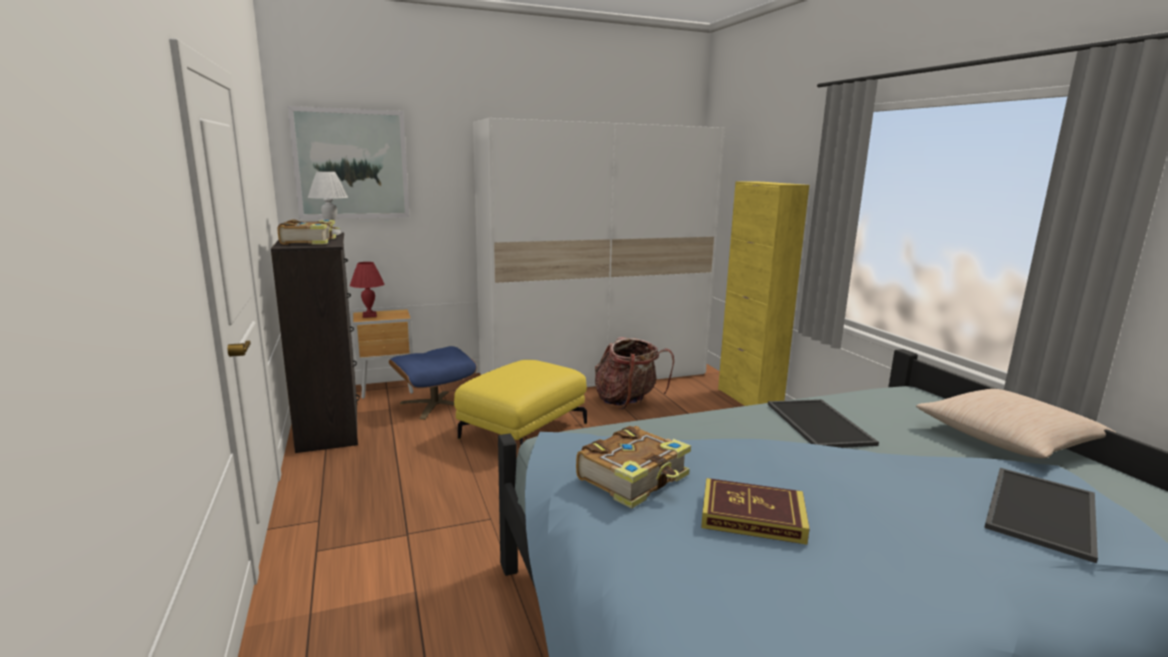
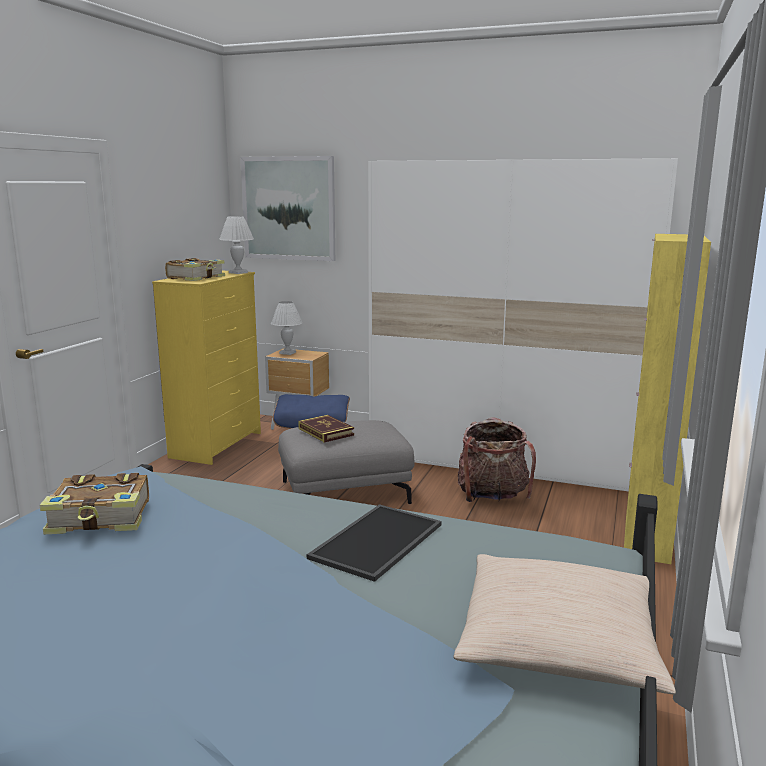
camera: 40 degrees right, 0 degrees up
black dresser [271,232,360,453] -> yellow dresser [152,271,261,465]
red table lamp [350,262,384,318] -> white table lamp [271,301,302,355]
yellow ottoman [454,360,587,445] -> grey ottoman [278,420,414,505]
book [701,478,810,545] -> book moved to [298,415,354,443]
tray [984,468,1098,563] -> none

